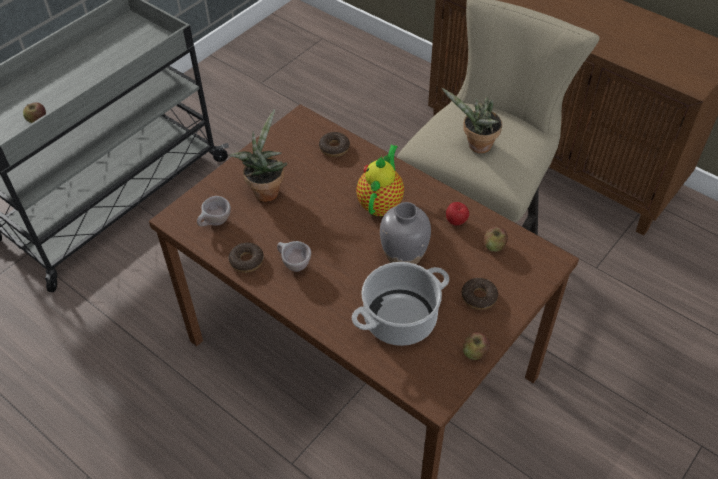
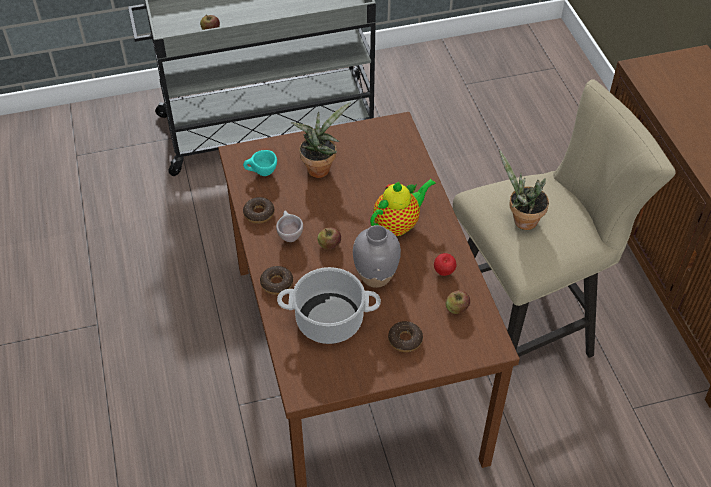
camera: 35 degrees right, 0 degrees up
beige cup [197,196,231,227] -> turquoise cup [243,150,277,176]
donut [319,132,350,157] -> donut moved to [260,266,293,295]
apple [463,332,490,360] -> apple moved to [317,227,341,249]

